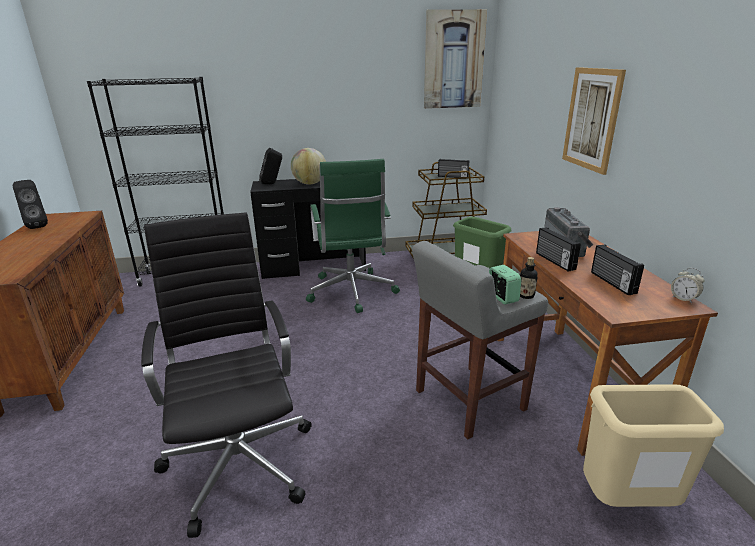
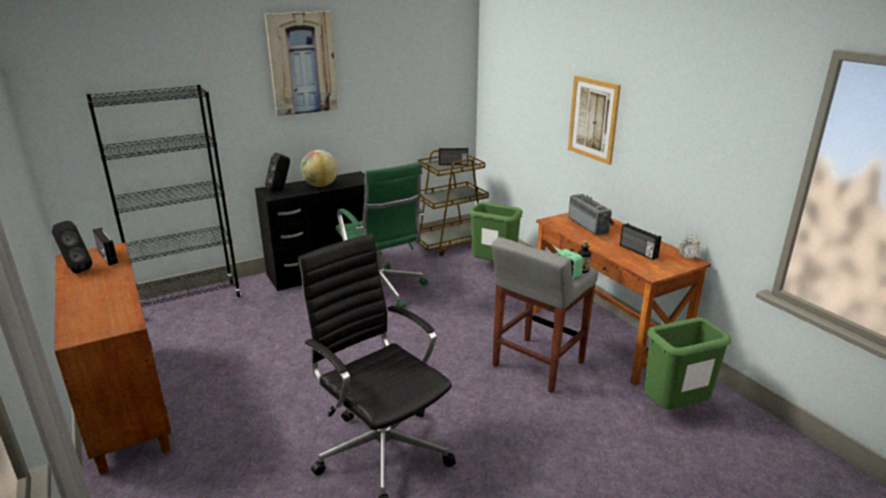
camera: 20 degrees left, 0 degrees up
picture [424,9,487,109] -> picture moved to [265,11,338,116]
radio [536,227,581,272] -> radio moved to [93,228,118,265]
beige trash can [583,384,724,507] -> green trash can [645,317,731,409]

